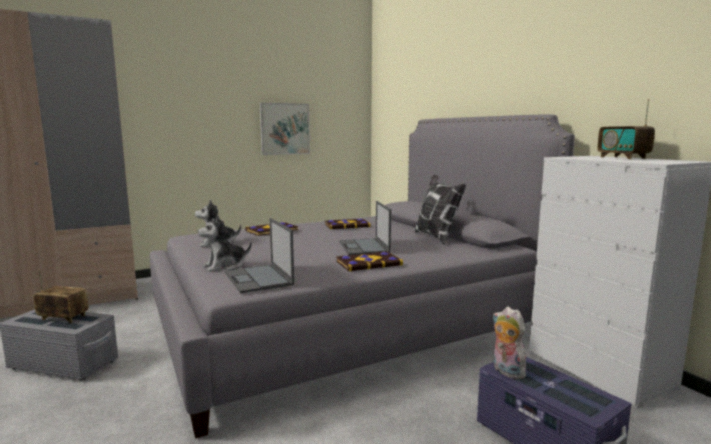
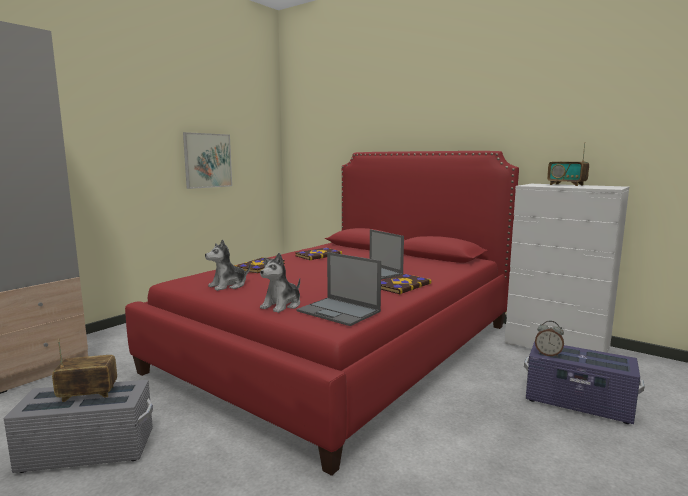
camera: 25 degrees left, 0 degrees up
grey bed [150,114,575,439] -> red bed [125,151,519,476]
pillow [415,175,466,245] -> none
plush toy [493,307,527,379] -> alarm clock [535,321,564,357]

